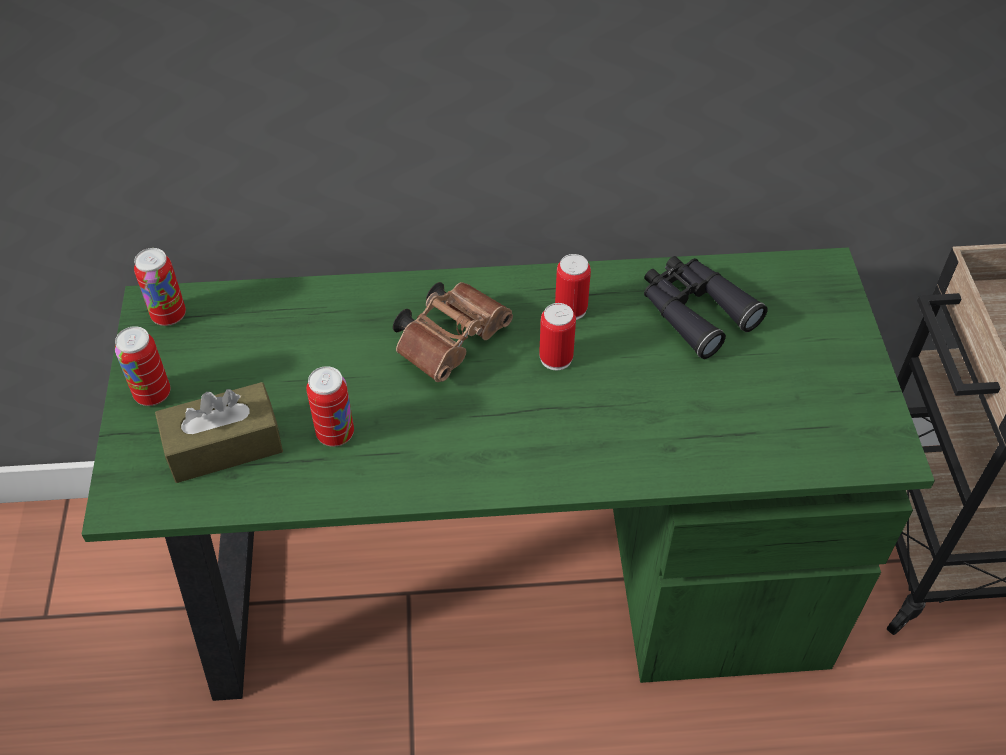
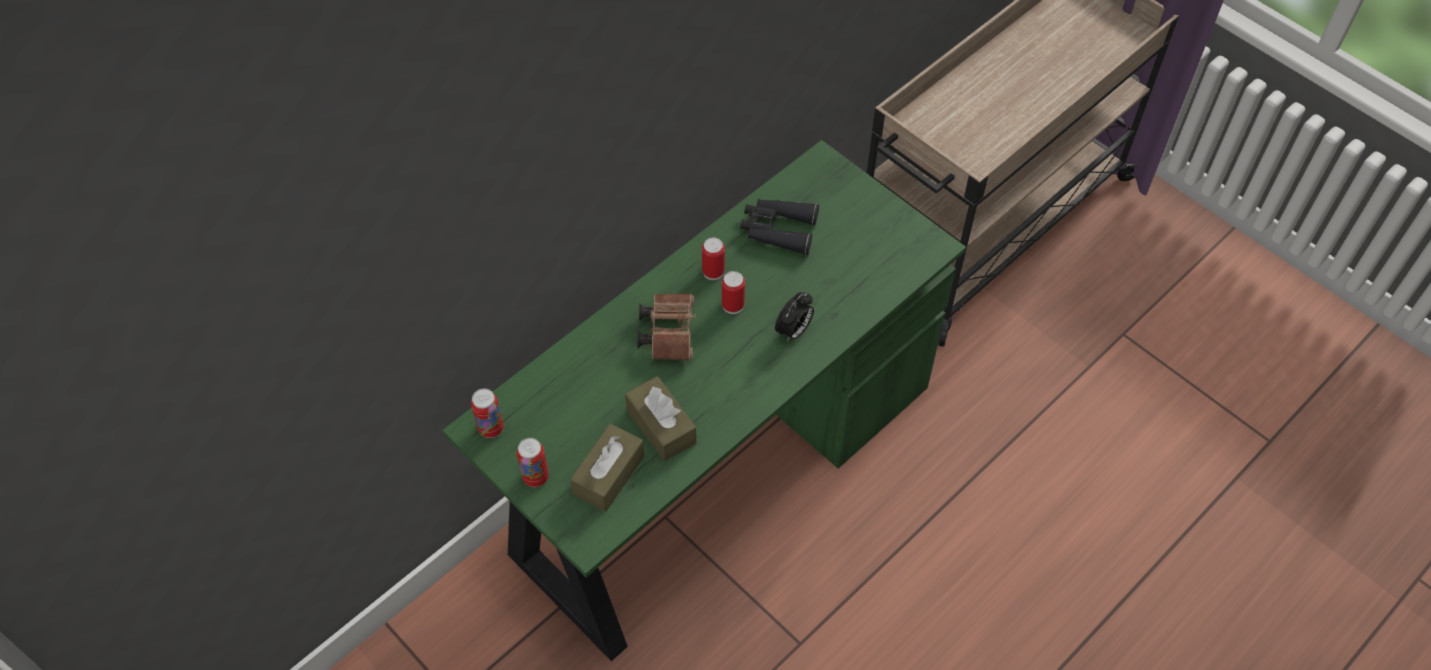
camera: 40 degrees left, 5 degrees up
can [306,366,354,447] -> brown tissue box [625,376,697,461]
none -> alarm clock [775,292,814,342]

